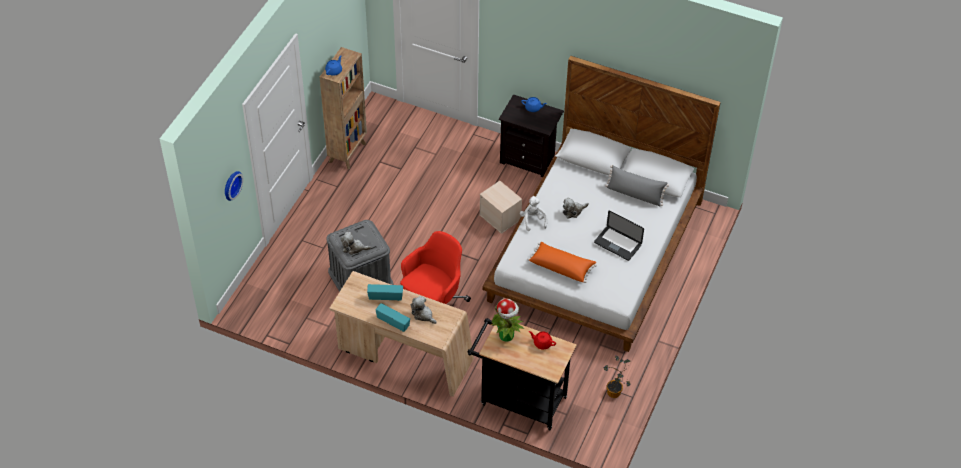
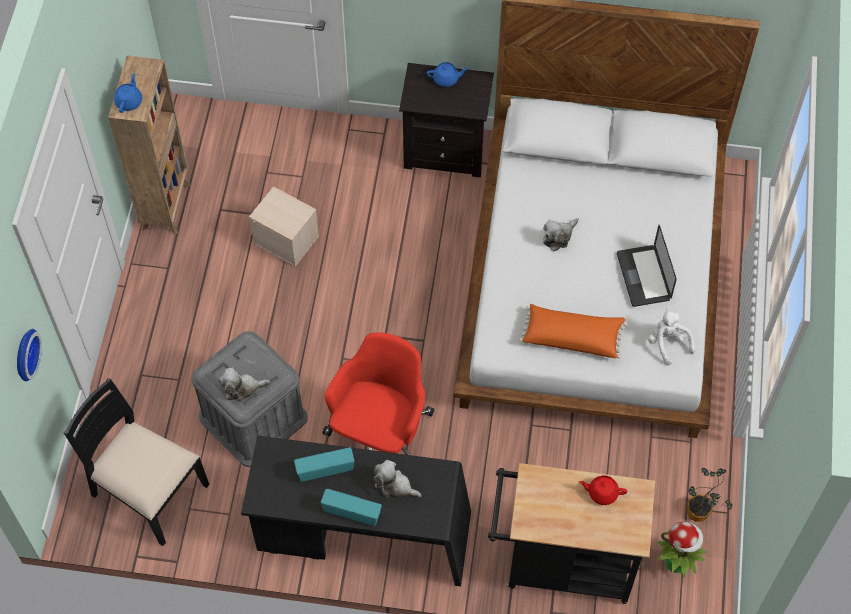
camera: 15 degrees left, 10 degrees up
beige desk [329,271,474,397] -> black desk [241,435,471,587]
beige storage box [479,181,522,234] -> beige storage box moved to [249,186,319,267]
potted plant [491,298,524,342] -> potted plant moved to [656,521,707,578]
white plush toy [520,196,548,231] -> white plush toy moved to [648,308,695,366]
laptop [594,210,644,261] -> laptop turned 60 degrees clockwise [617,225,677,307]
grey pillow [605,165,669,206] -> none
none -> black chair [64,378,209,546]

